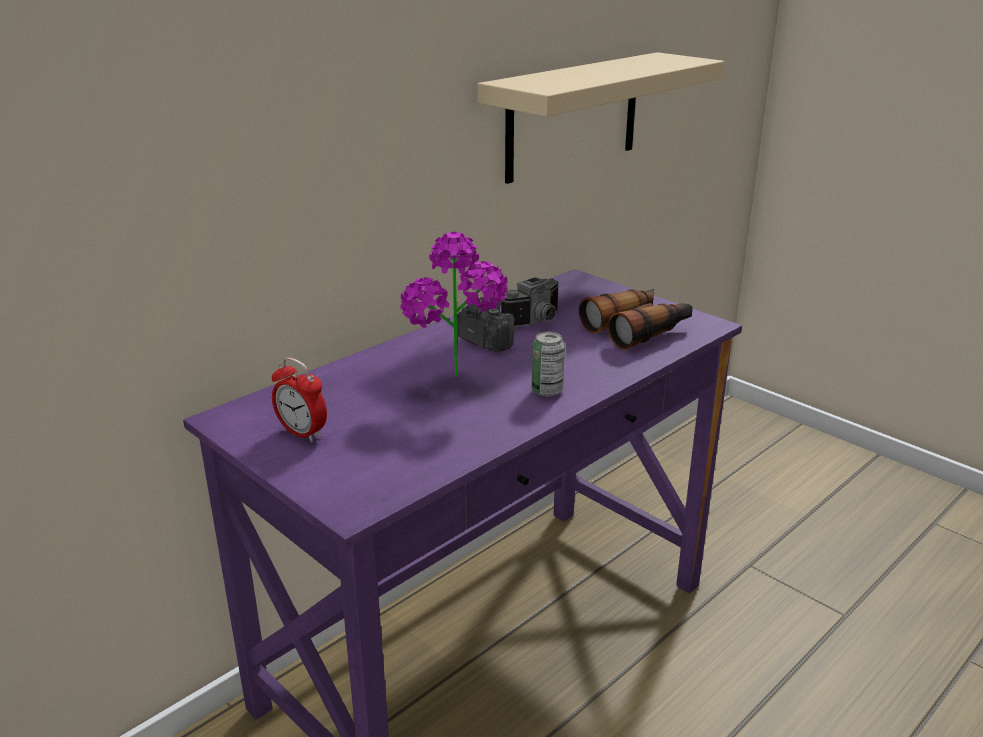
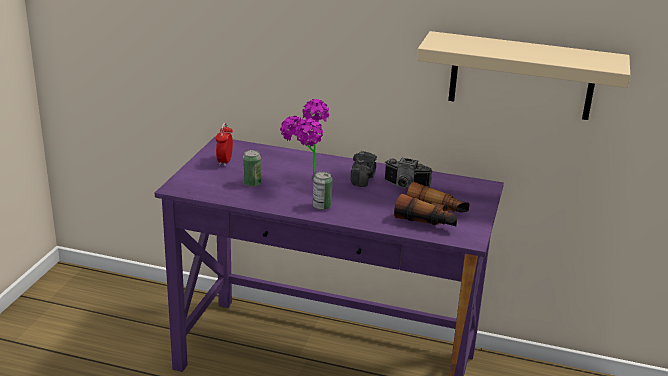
camera: 60 degrees right, 0 degrees up
none -> can [243,150,261,187]

